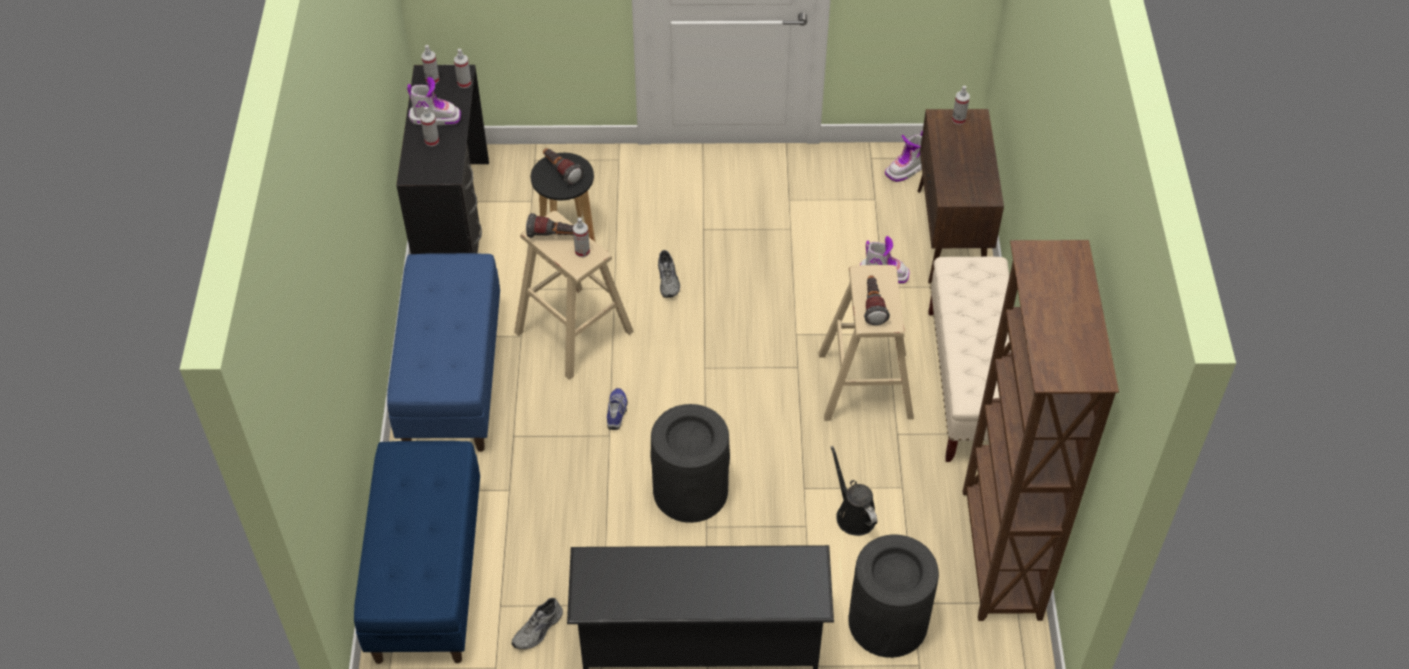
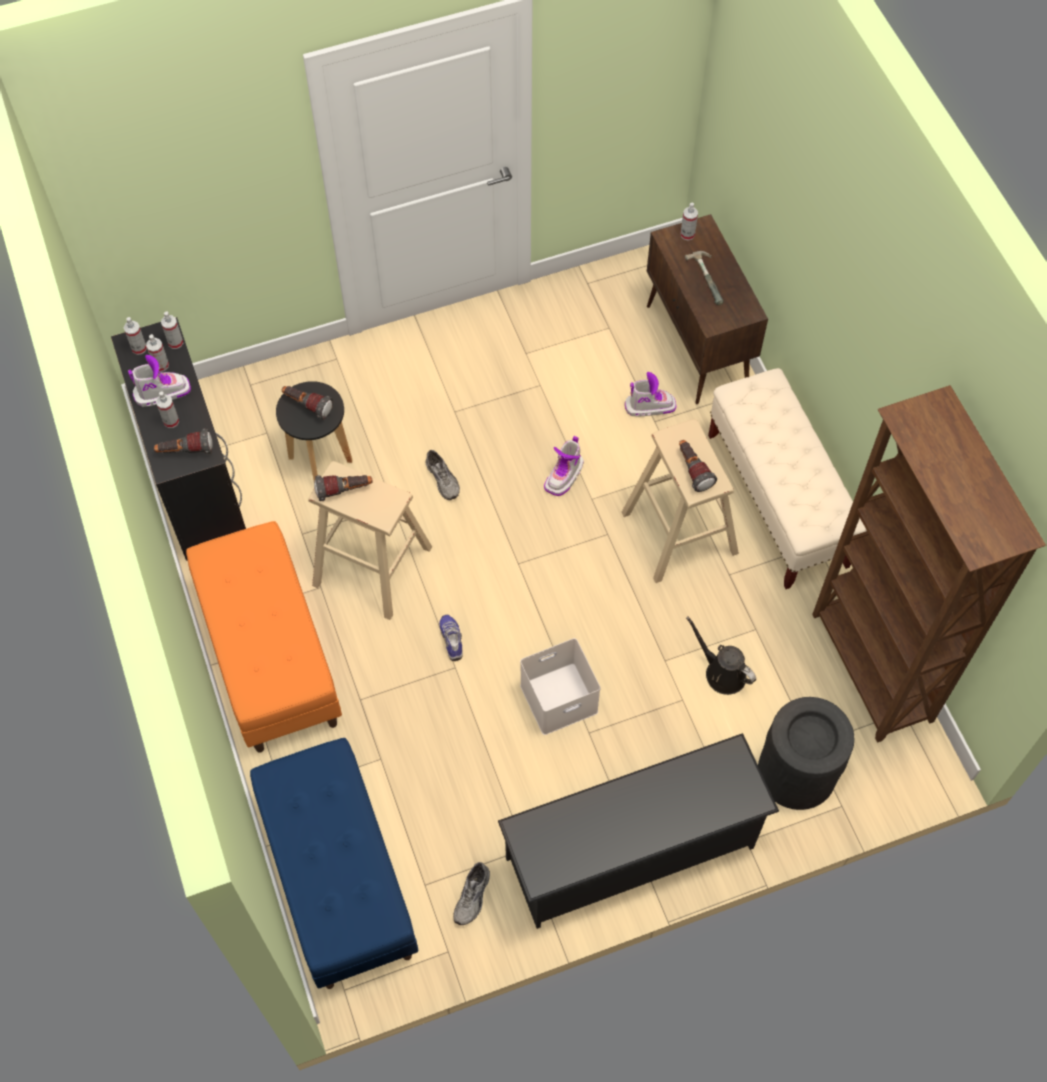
camera: 20 degrees left, 10 degrees up
blue bench [387,253,500,452] -> orange bench [186,521,342,753]
spray bottle [573,217,590,257] -> spray bottle moved to [146,334,169,372]
black trash can [650,404,730,523] -> white storage box [520,638,601,735]
boot [885,131,923,182] -> boot moved to [544,436,584,496]
none -> flashlight [154,429,213,455]
none -> hammer [685,251,724,305]

